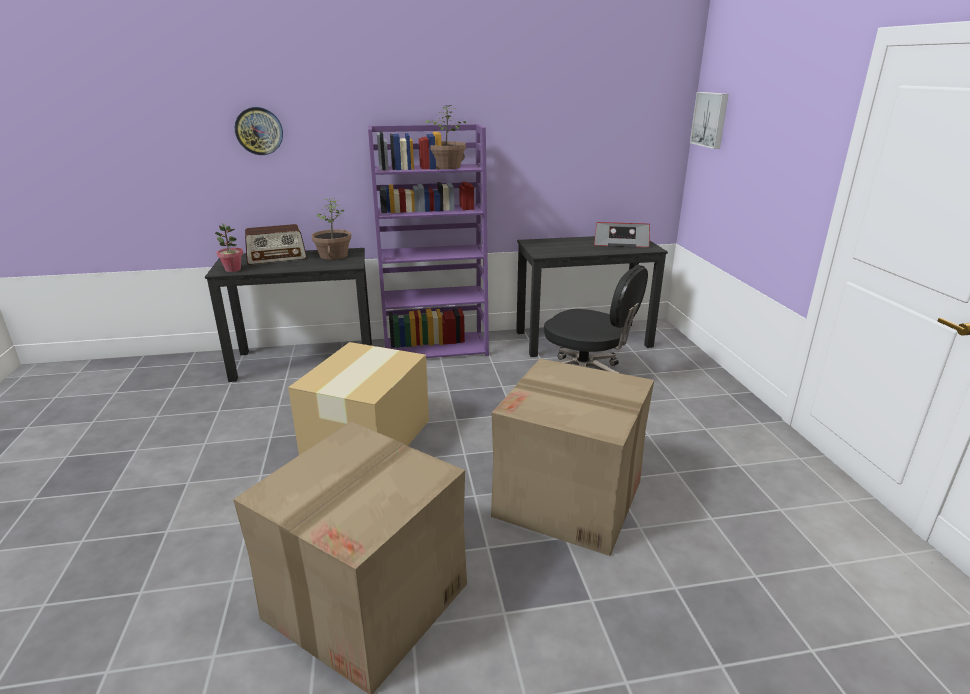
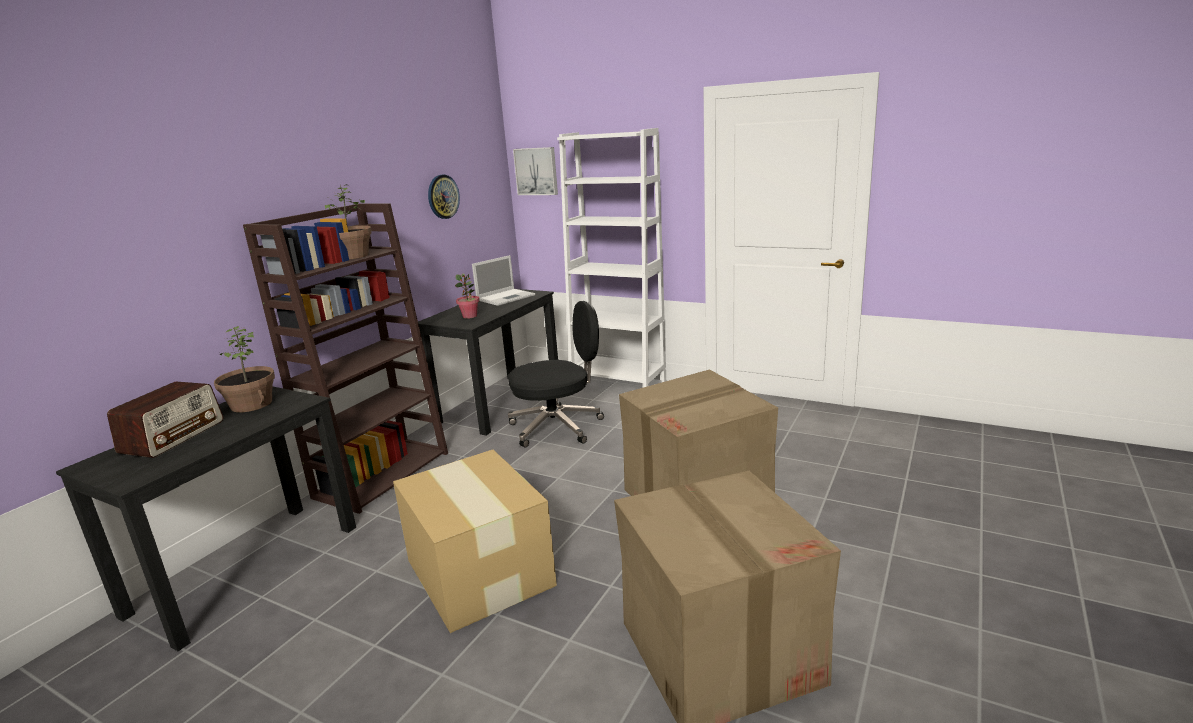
camera: 50 degrees left, 5 degrees down
potted plant [215,223,243,272] -> potted plant moved to [455,273,480,319]
wall clock [235,107,283,155] -> wall clock moved to [428,175,460,219]
purple bookcase [368,124,489,358] -> brown bookcase [243,203,448,514]
radio [594,222,650,247] -> laptop [472,255,535,306]
none -> white bookcase [557,128,666,388]

